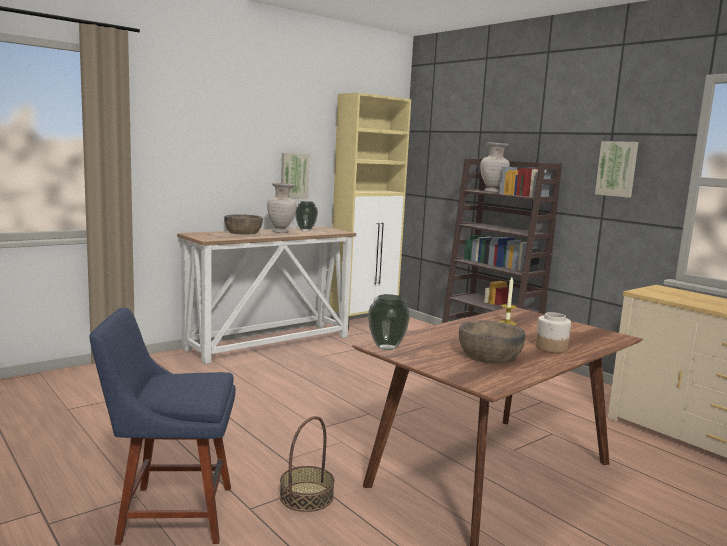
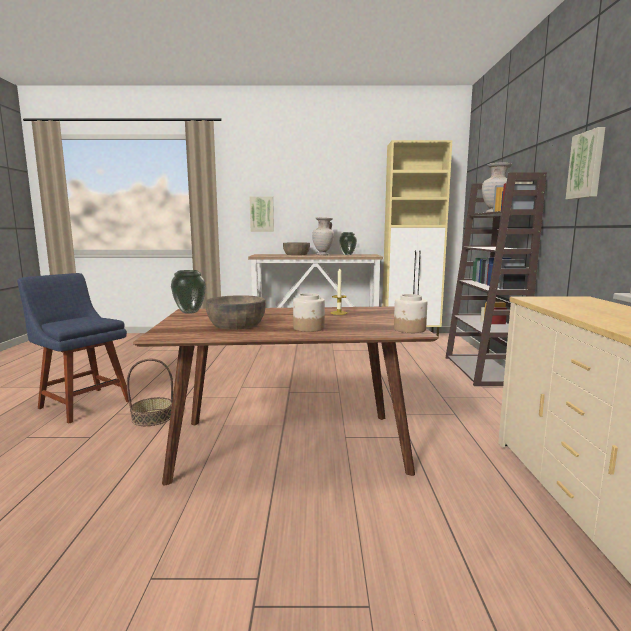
camera: 40 degrees right, 0 degrees up
picture [281,153,310,199] -> picture moved to [249,196,274,232]
none -> jar [394,294,427,333]

